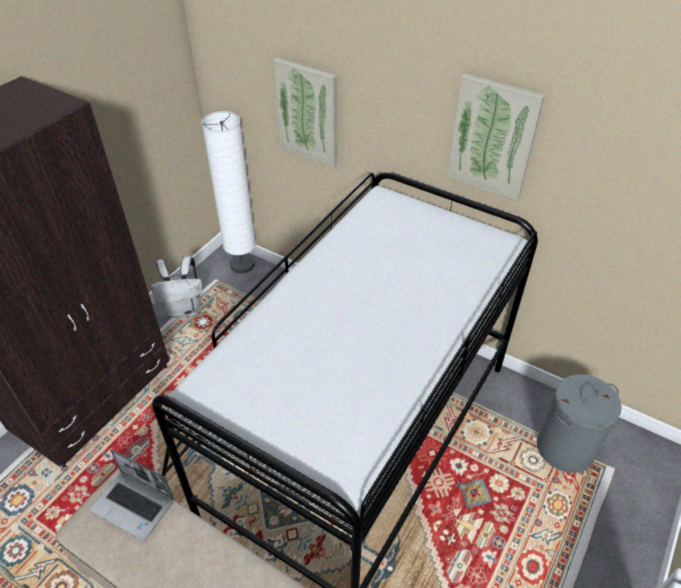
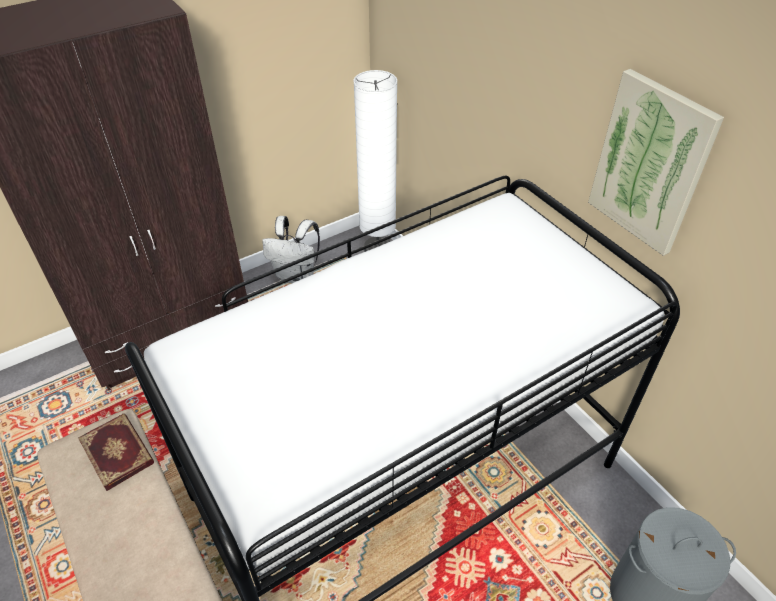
camera: 25 degrees right, 0 degrees up
laptop [90,449,175,541] -> book [78,414,154,491]
picture [274,58,337,168] -> none

